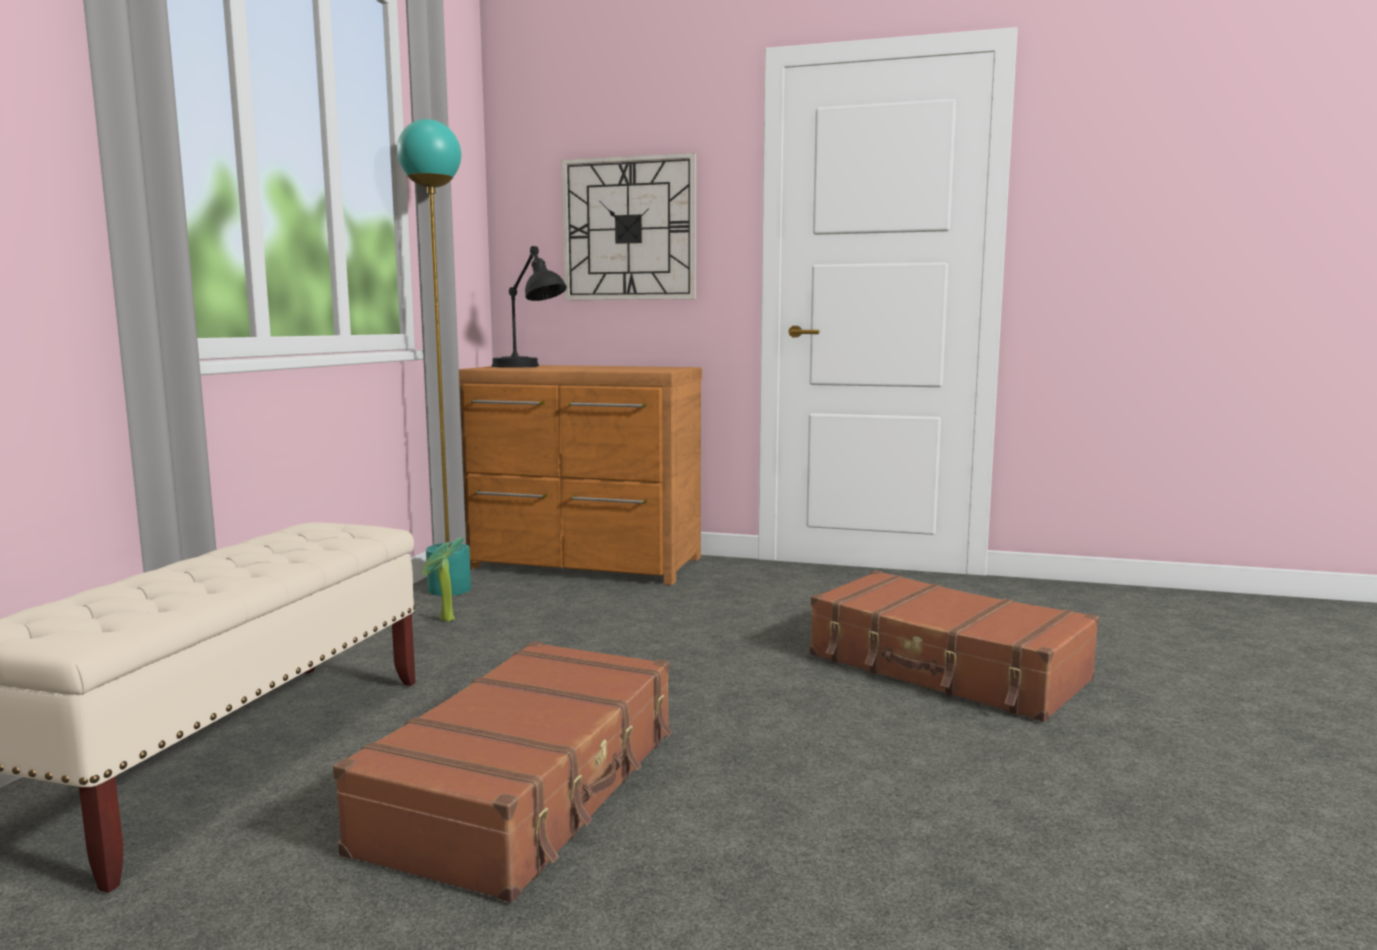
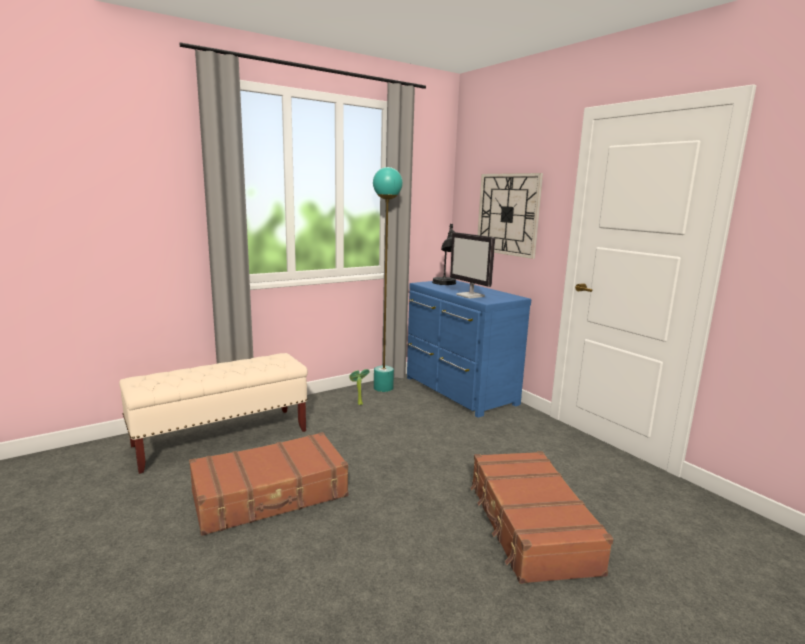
camera: 40 degrees right, 5 degrees up
brown dresser [459,365,702,585] -> blue dresser [407,280,531,418]
none -> monitor [450,232,495,298]

